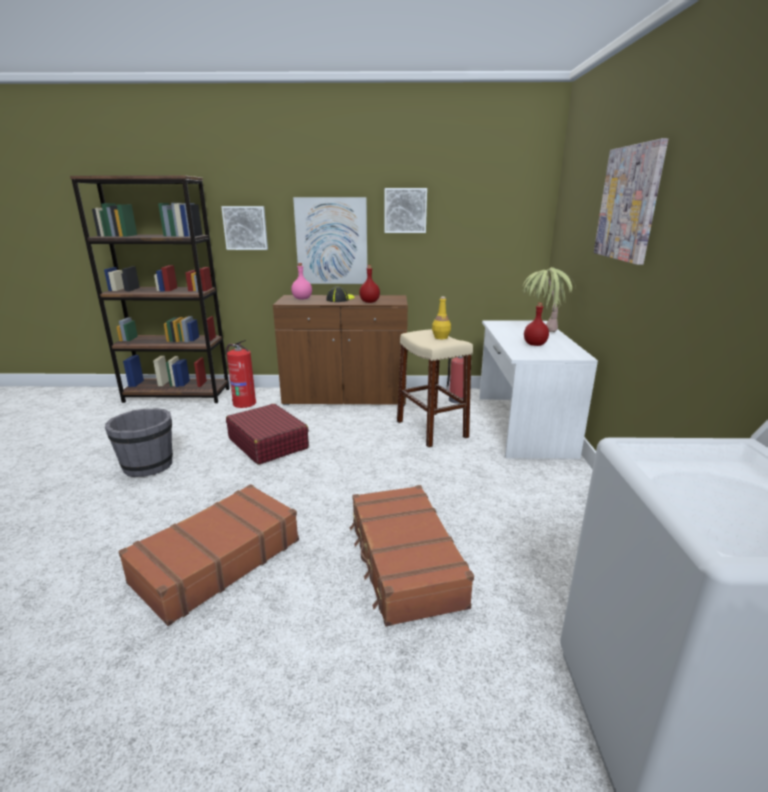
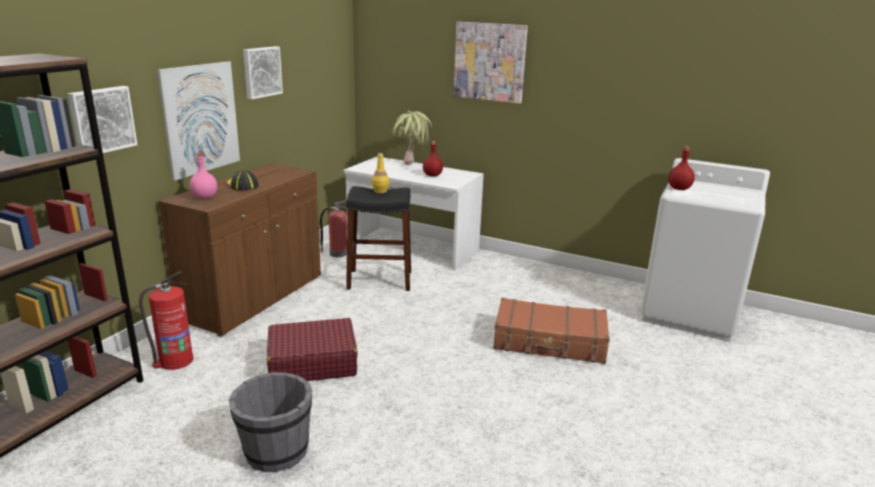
camera: 65 degrees left, 0 degrees up
brown suitcase [118,484,299,626] -> none
red bottle [359,265,380,303] -> red bottle moved to [668,146,695,190]
beige stool [397,329,473,448] -> black stool [346,186,411,291]

